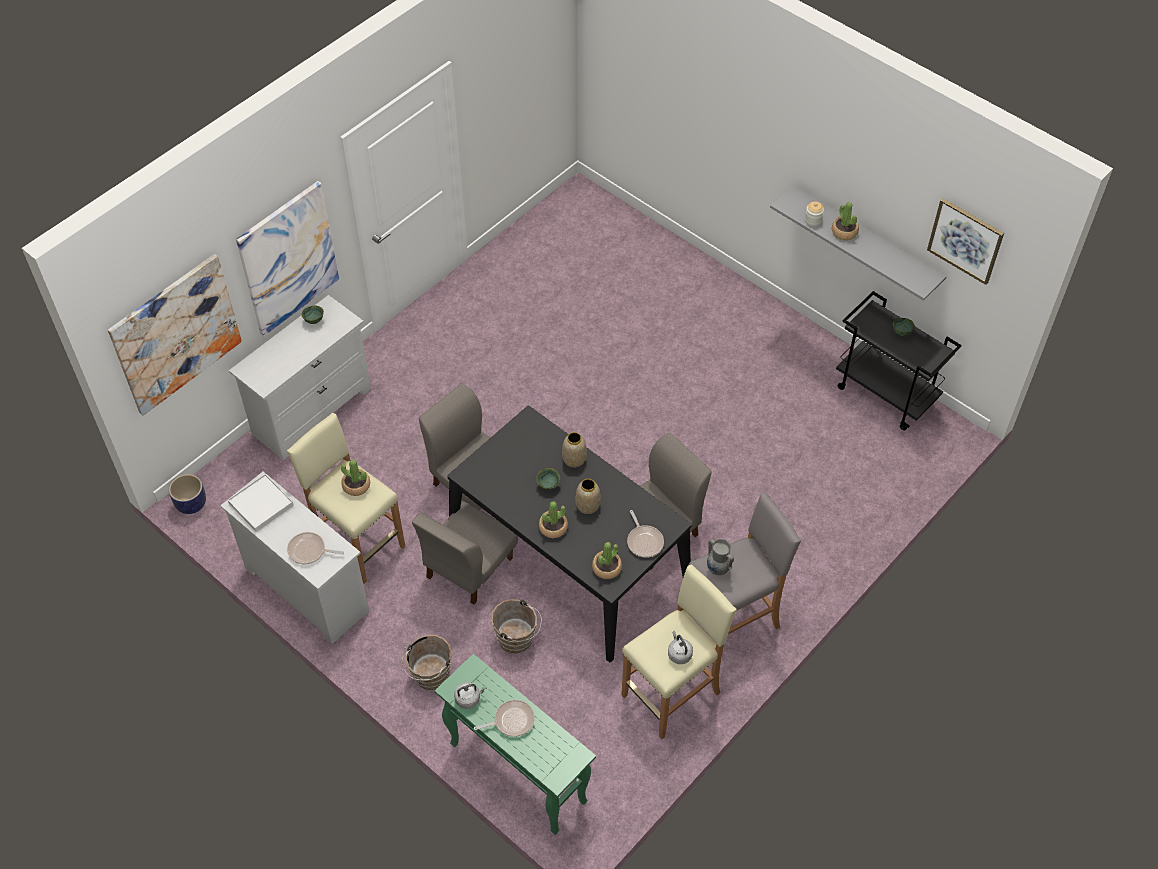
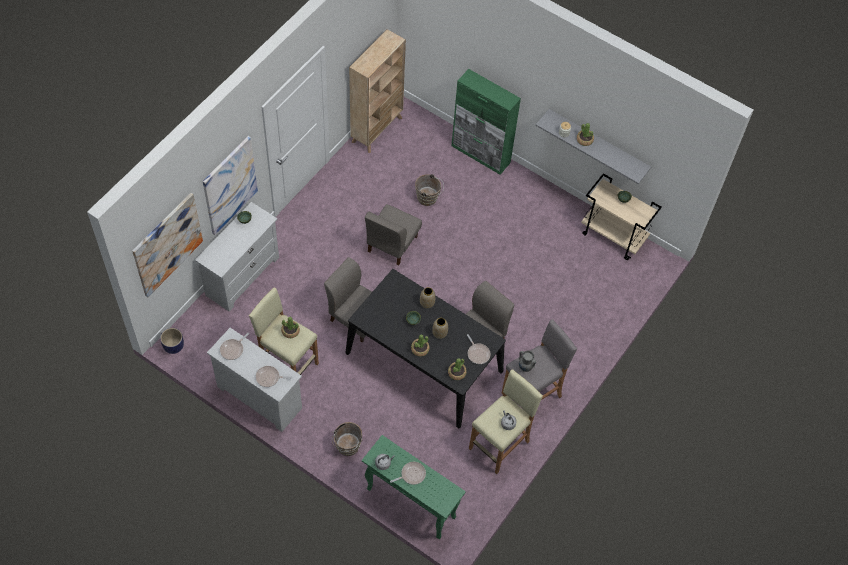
camera: 10 degrees left, 5 degrees up
white tray [228,474,294,532] -> frying pan [220,333,249,360]
grey chair [412,501,518,605] -> grey chair moved to [365,204,422,265]
brown bucket [491,599,542,654] -> brown bucket moved to [415,174,444,206]
black cart [836,291,962,431] -> beige cart [581,173,662,260]
picture [927,198,1004,285] -> none
none -> beige bookcase [349,29,406,153]
none -> green cabinet [451,69,521,175]

